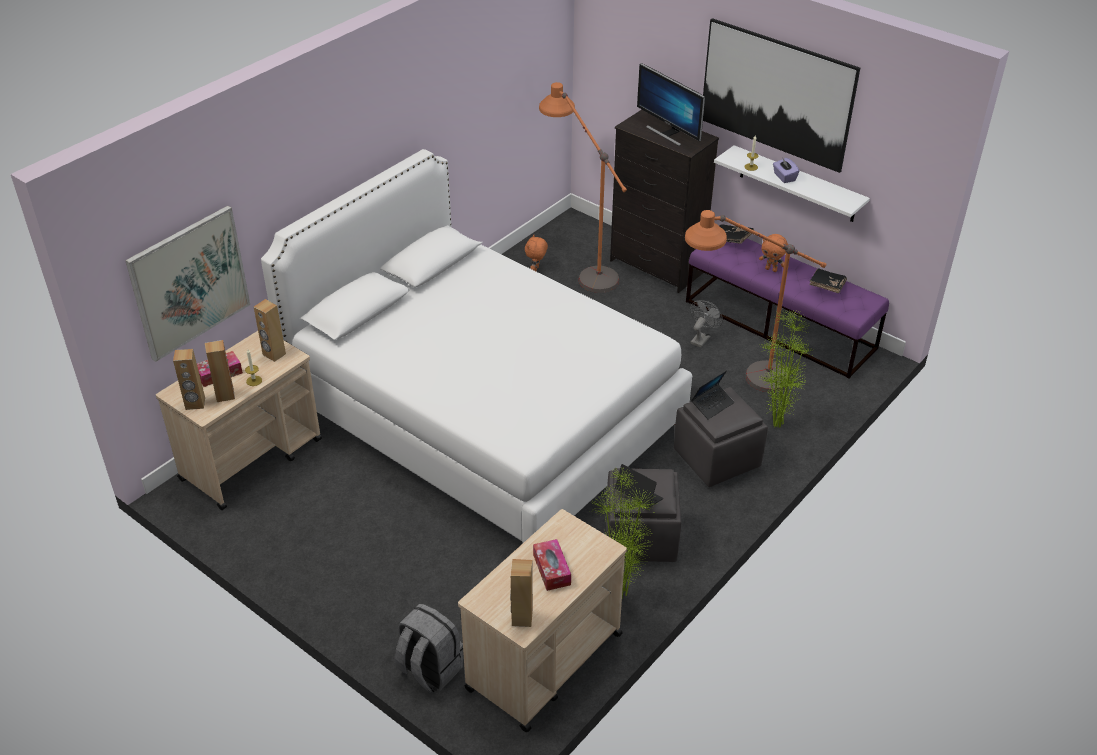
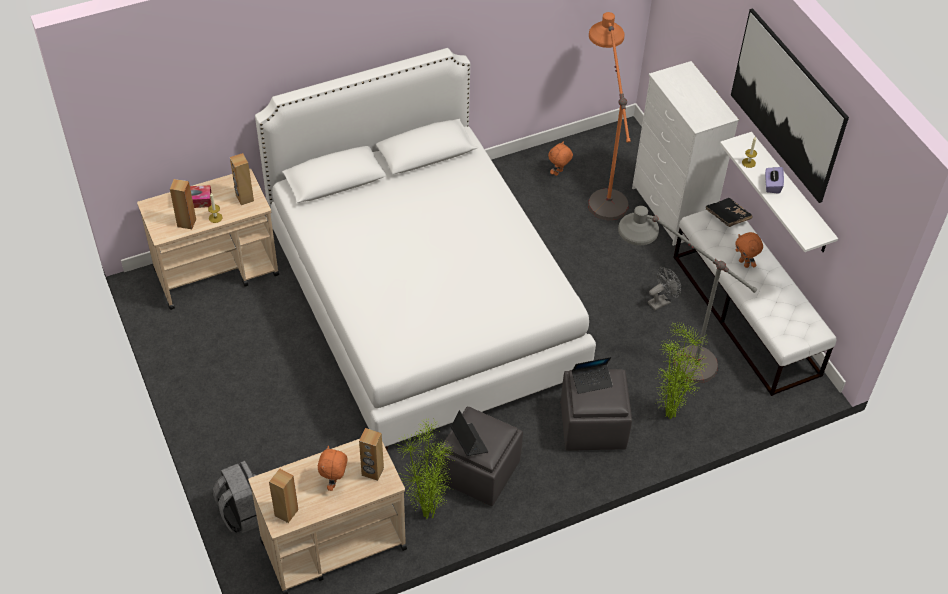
camera: 25 degrees right, 10 degrees up
picture [125,206,250,362] -> none
brown speaker [173,349,205,410] -> brown speaker moved to [359,428,384,481]
tissue box [533,539,571,591] -> orange plush toy [318,446,347,491]
black dresser [610,110,719,293] -> white dresser [632,61,739,246]
monitor [637,63,705,146] -> none
orange floor lamp [685,210,826,392] -> grey floor lamp [618,206,757,383]
purple bench [686,239,889,378] -> white bench [673,210,836,396]
black book [810,268,847,293] -> none

